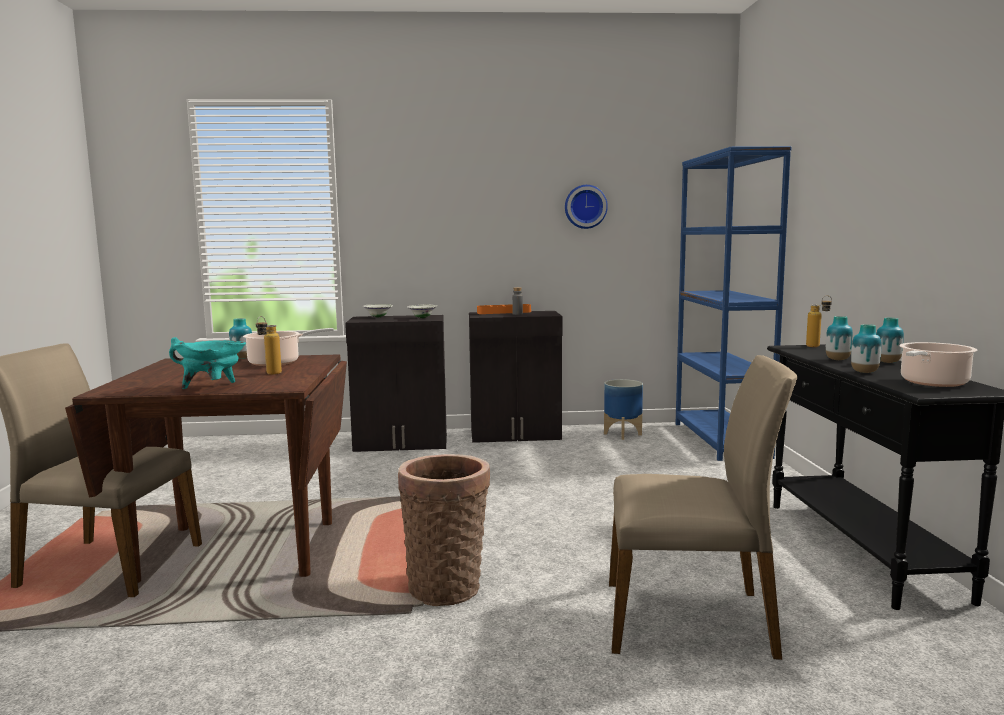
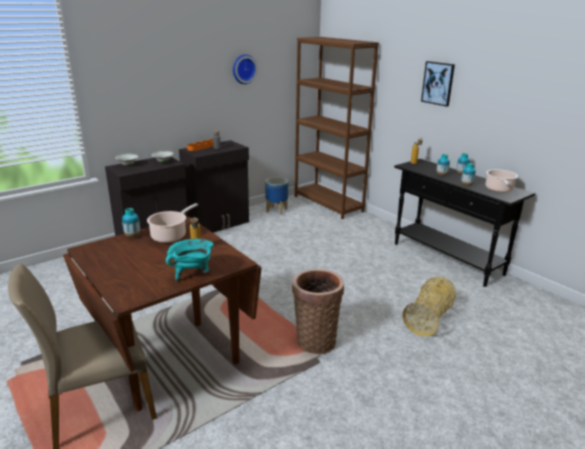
camera: 35 degrees left, 15 degrees up
beige chair [609,355,797,660] -> basket [402,277,456,336]
blue bookcase [675,146,792,461] -> brown bookcase [295,37,379,219]
none -> picture [421,61,455,107]

